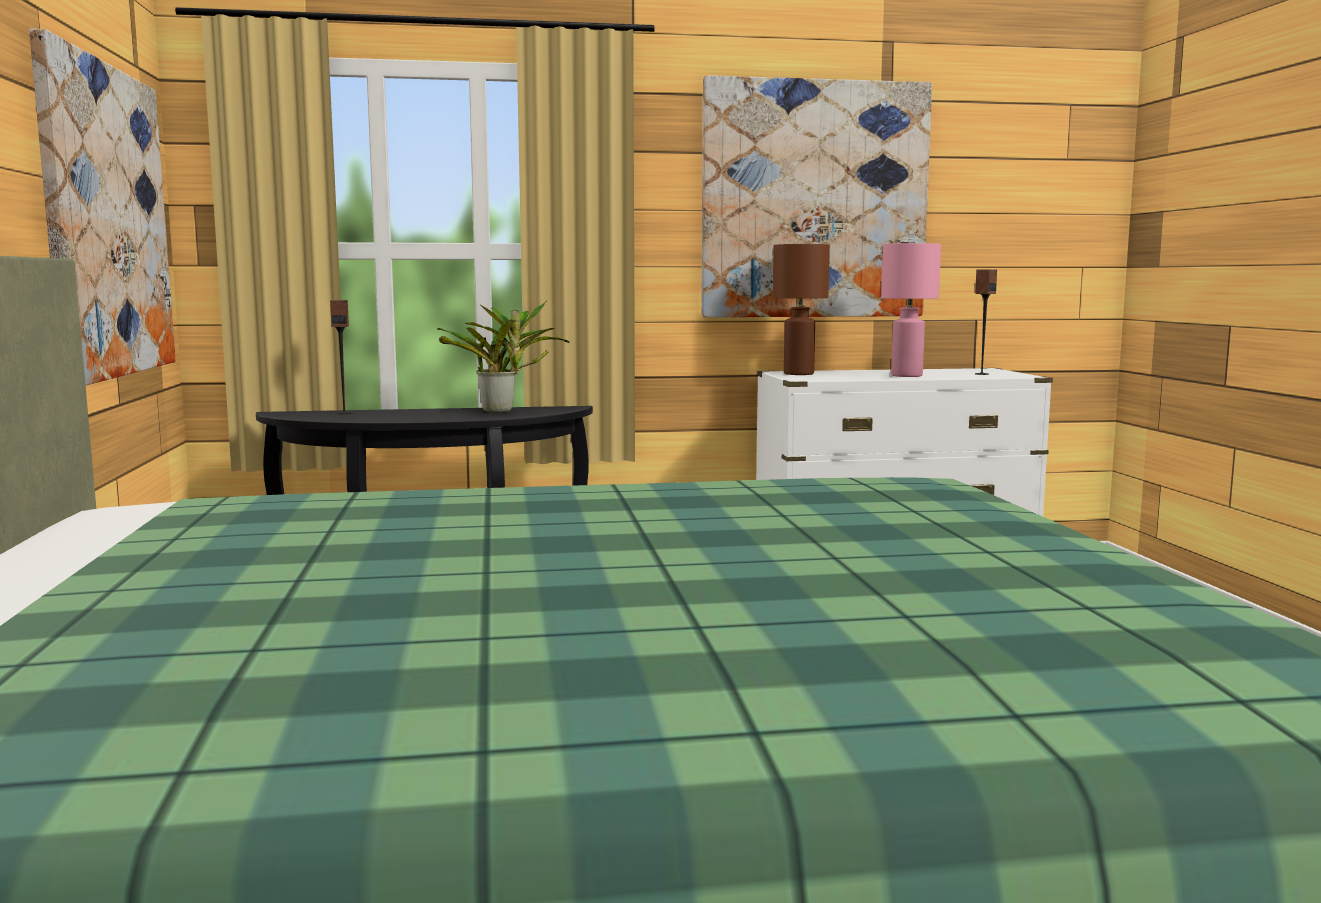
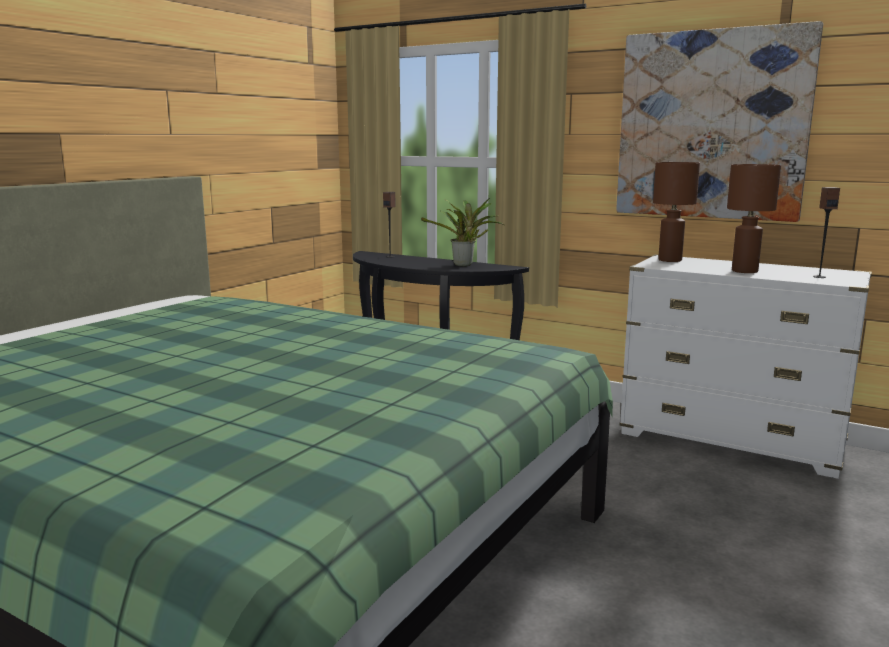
camera: 40 degrees right, 5 degrees up
picture [29,28,176,385] -> none
pink table lamp [881,243,941,377] -> brown table lamp [727,164,781,273]

